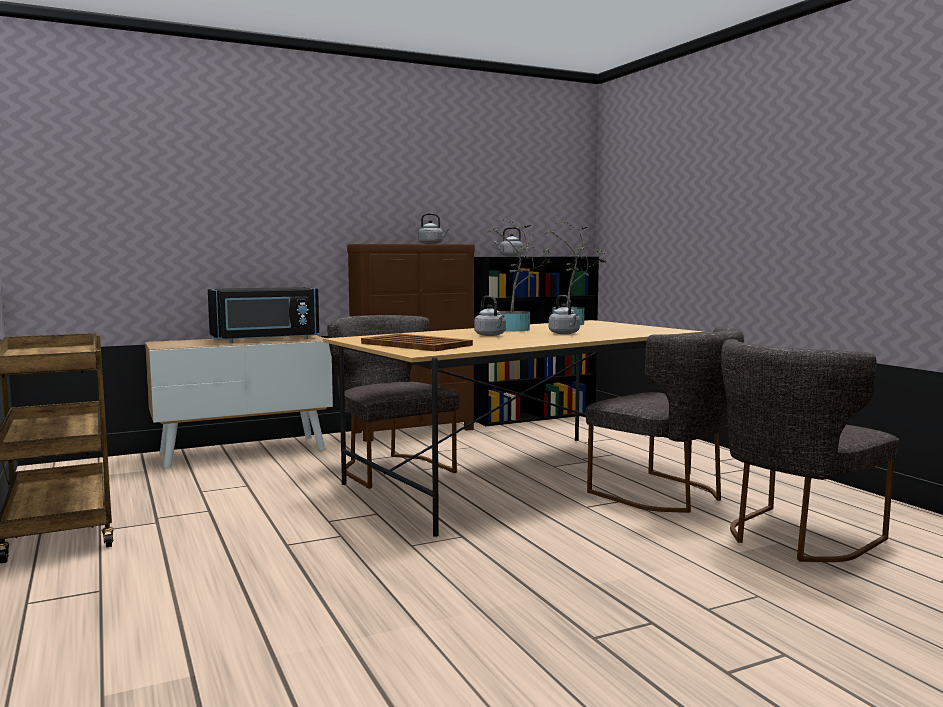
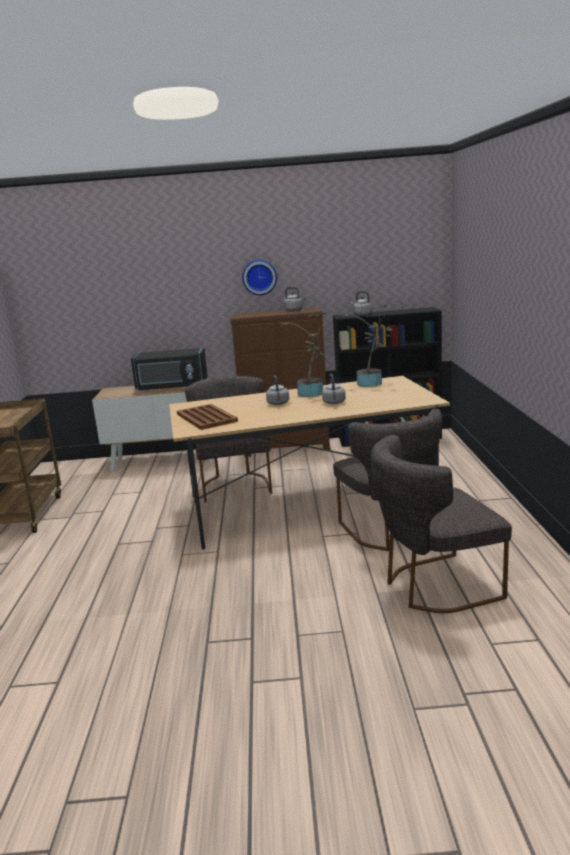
camera: 25 degrees right, 10 degrees up
none -> wall clock [242,260,277,295]

